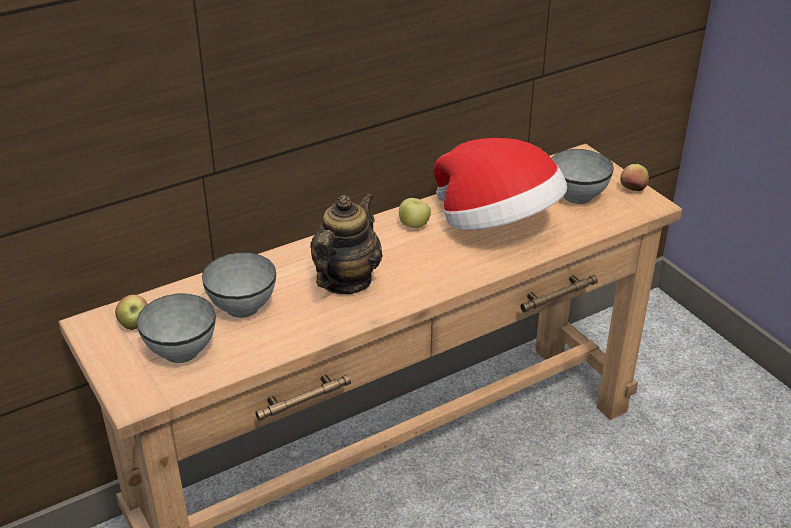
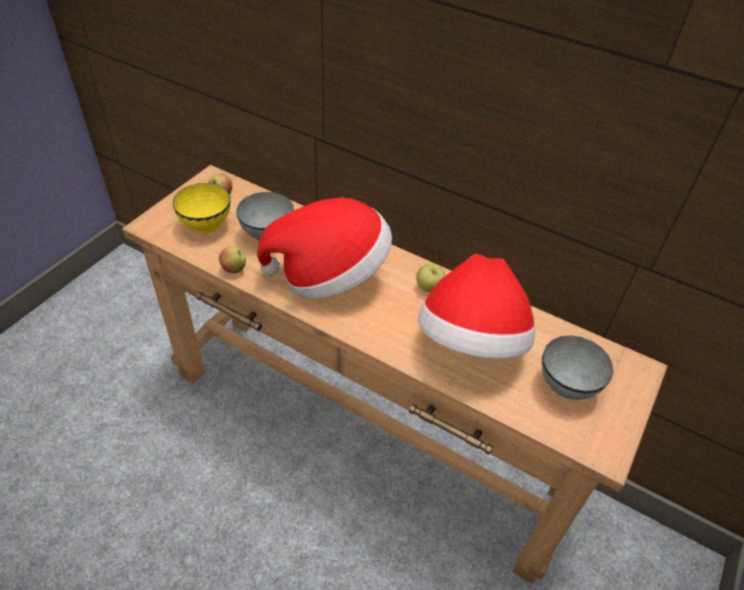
camera: 60 degrees right, 10 degrees up
grey bowl [137,294,216,363] -> yellow bowl [173,183,230,234]
teapot [310,193,383,294] -> hat [257,198,392,298]
apple [620,164,649,191] -> apple moved to [219,246,246,273]

